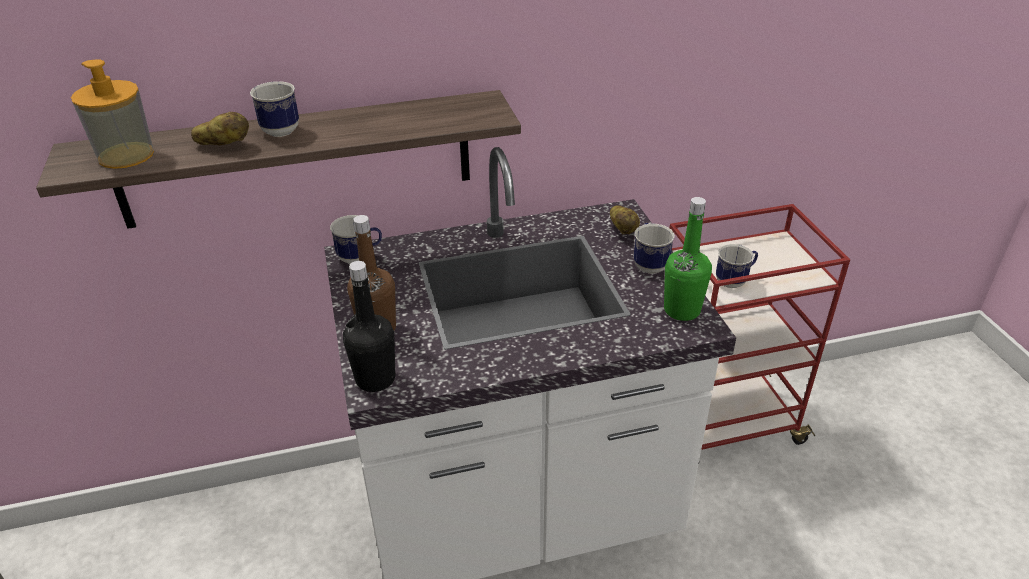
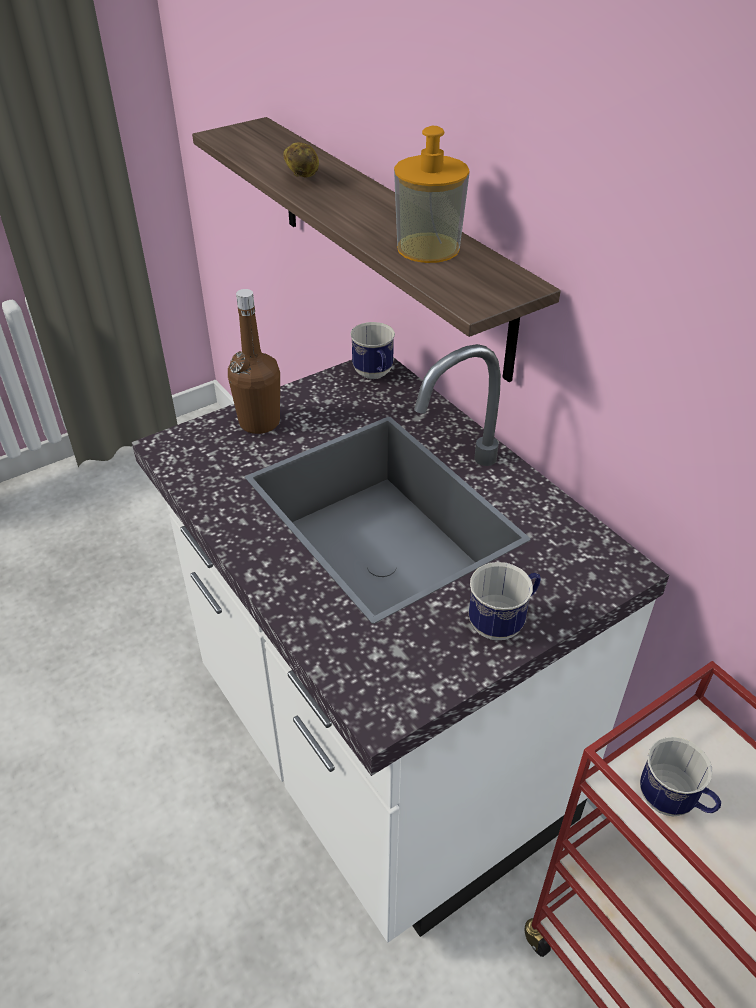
camera: 70 degrees right, 5 degrees up
soap dispenser [71,59,154,169] -> soap dispenser moved to [394,126,470,263]
mug [250,81,299,137] -> none
black bottle [343,261,395,392] -> none
potato [610,206,640,234] -> none
green bottle [664,197,712,321] -> none

